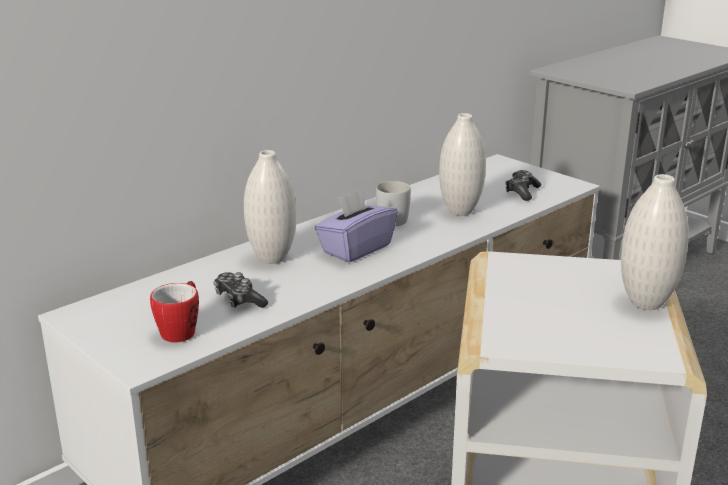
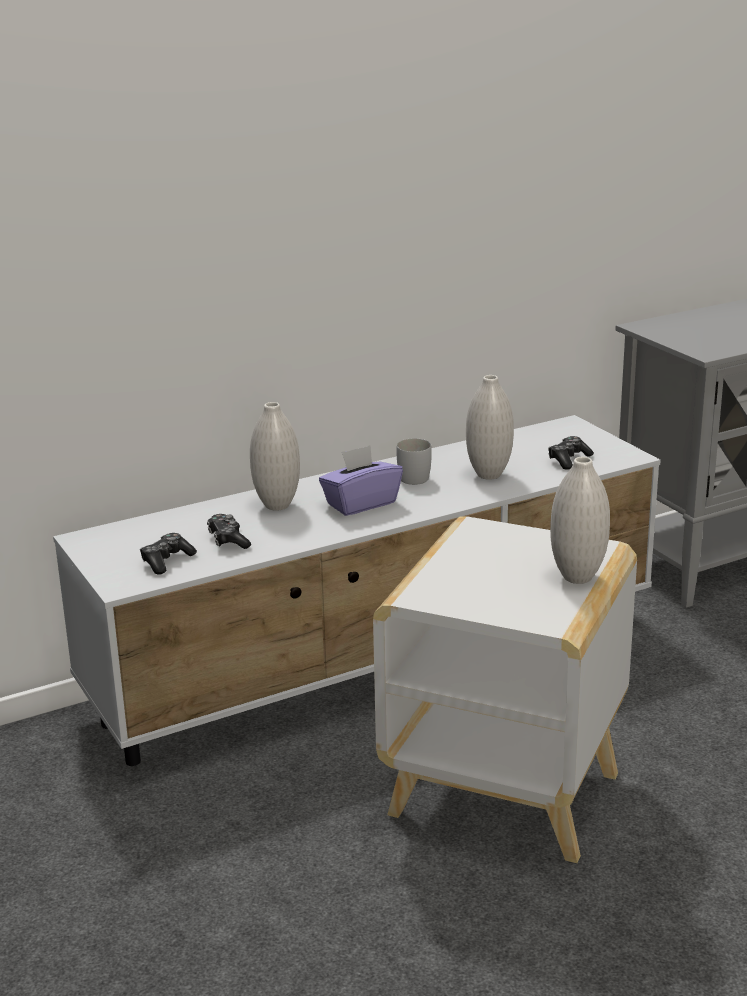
camera: 15 degrees right, 0 degrees up
mug [150,281,199,342] -> game controller [140,533,197,575]

